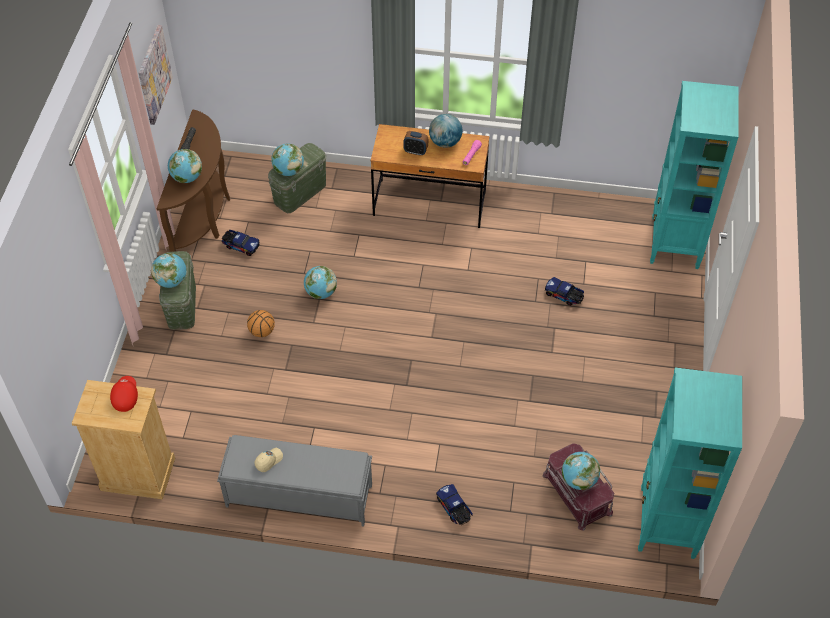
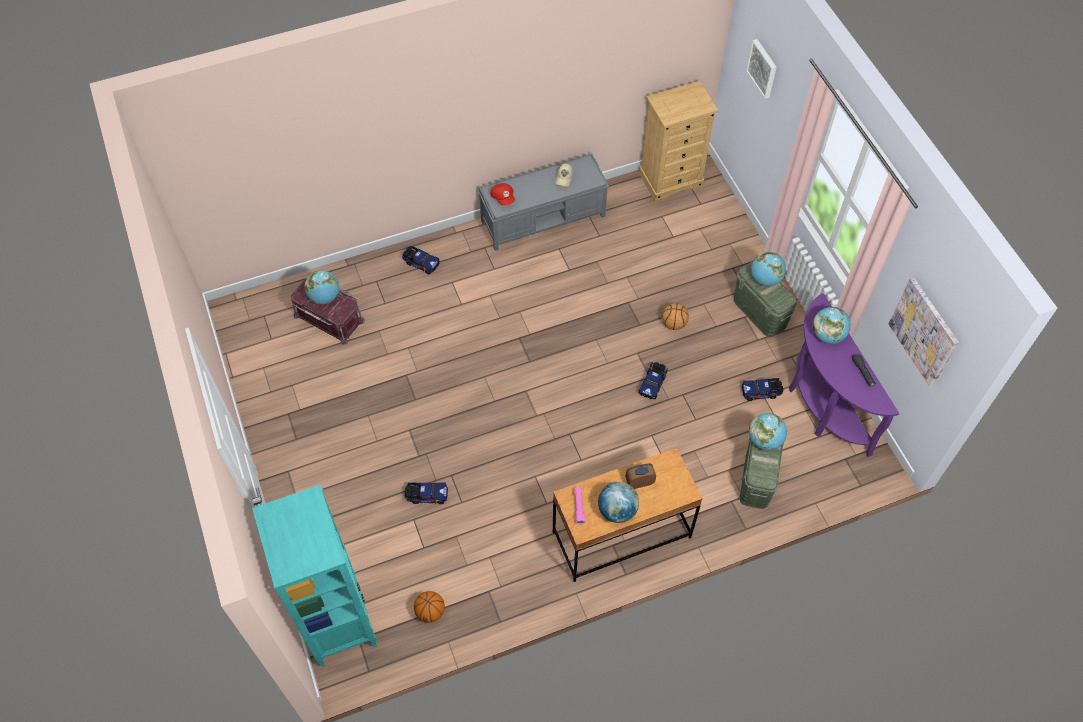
camera: 150 degrees right, 5 degrees up
red cap [110,376,138,412] -> red cap moved to [490,183,515,205]
brown console table [156,109,230,252] -> purple console table [789,293,899,457]
globe [304,266,337,299] -> toy truck [639,362,668,399]
turquoise bookcase [638,367,742,559] -> none
none -> basketball [414,591,445,623]
none -> picture [746,39,777,99]

